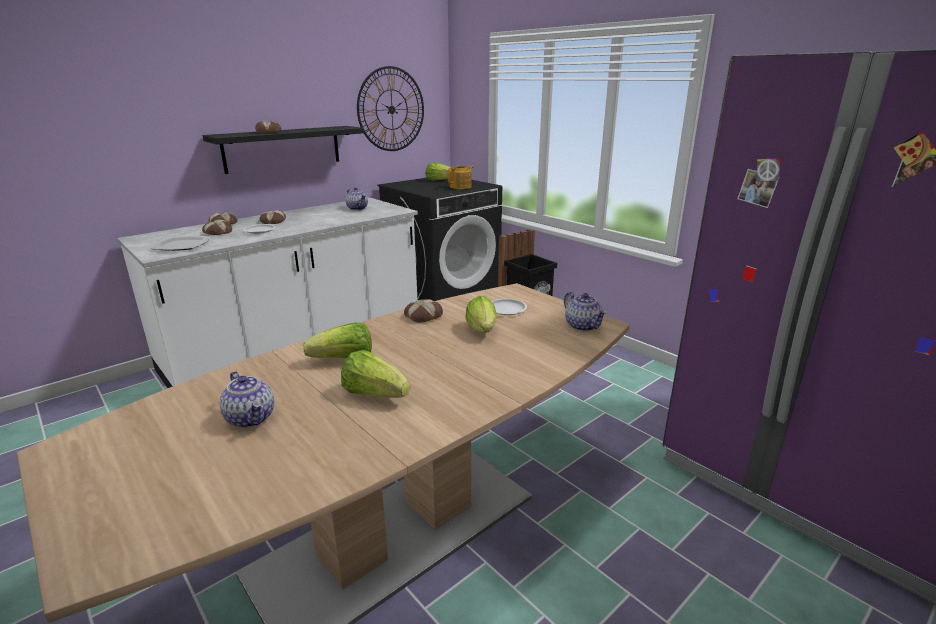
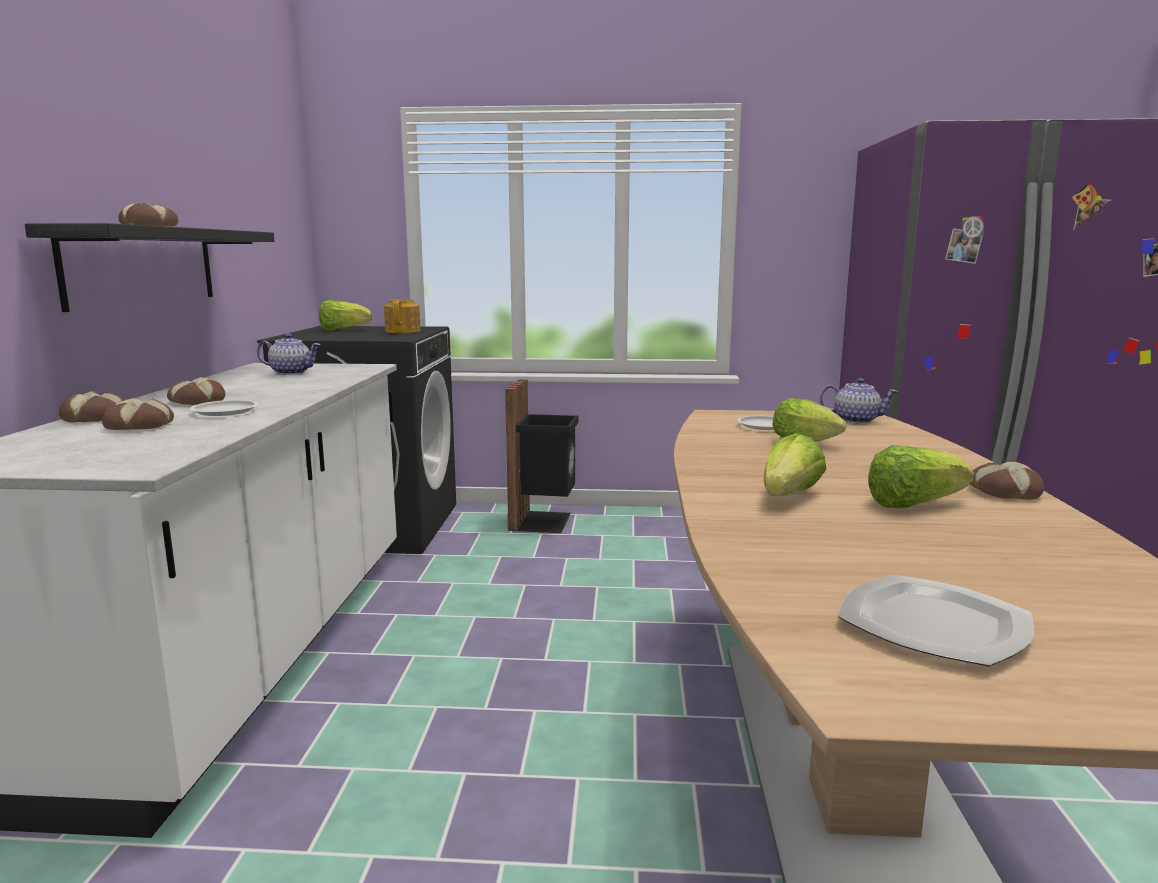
camera: 45 degrees left, 10 degrees down
plate [151,236,210,251] -> plate moved to [838,575,1034,666]
teapot [220,371,274,428] -> none
wall clock [357,66,424,151] -> none
bread [404,299,443,323] -> bread moved to [970,462,1044,500]

